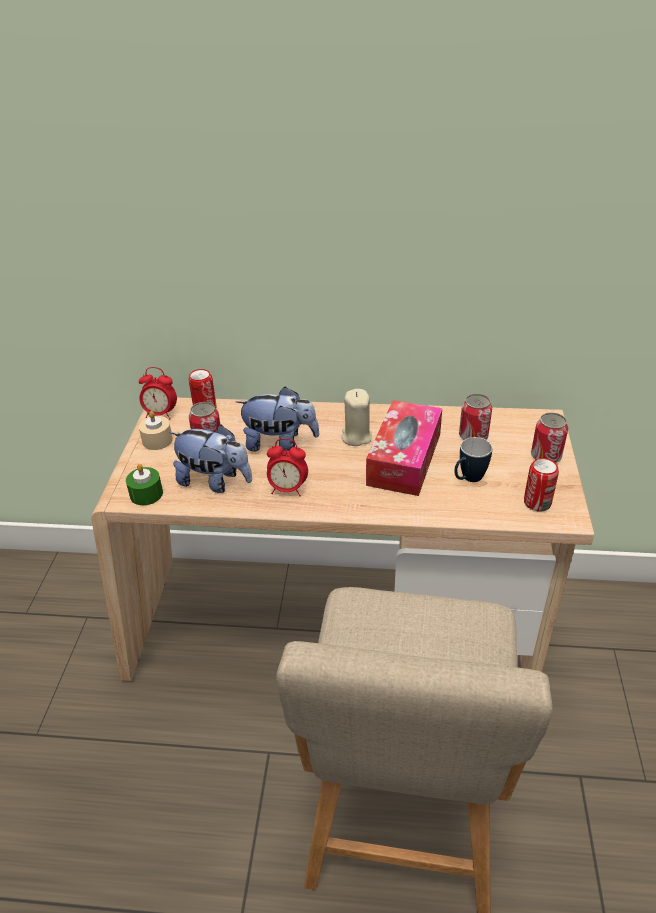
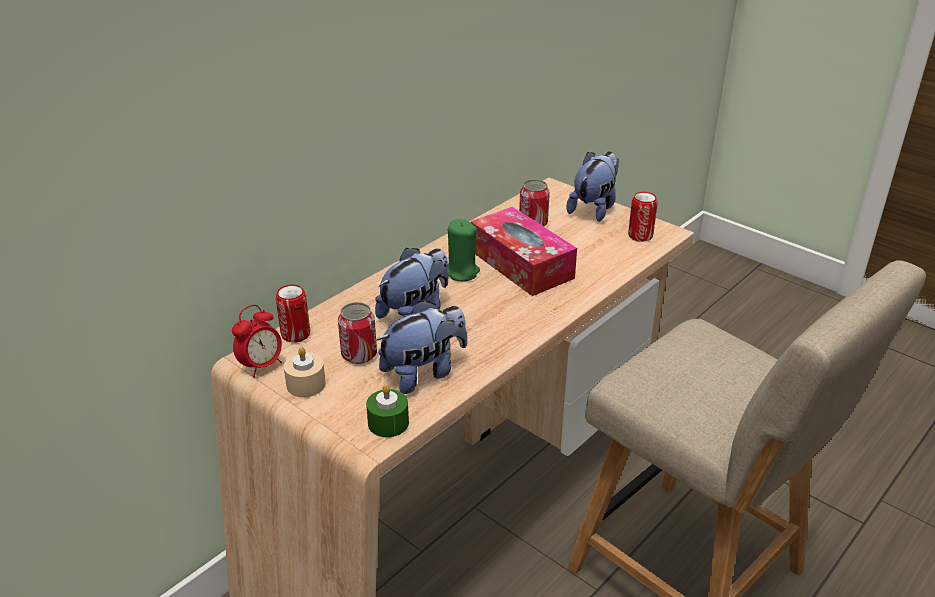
camera: 55 degrees left, 5 degrees down
alarm clock [267,438,308,497] -> none
beige candle [341,389,372,446] -> green candle [447,219,480,281]
mug [454,437,492,482] -> none
can [531,413,568,463] -> plush toy [567,151,619,222]

